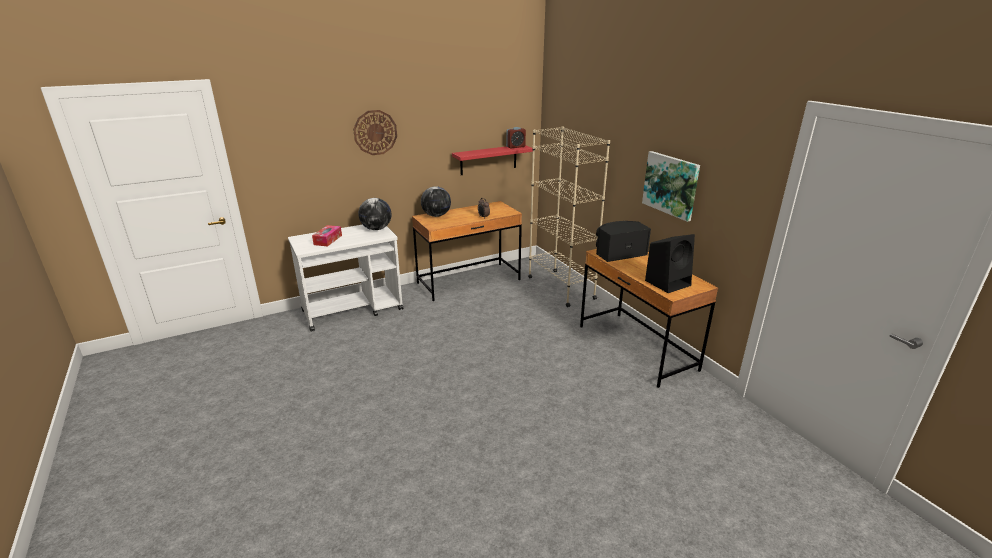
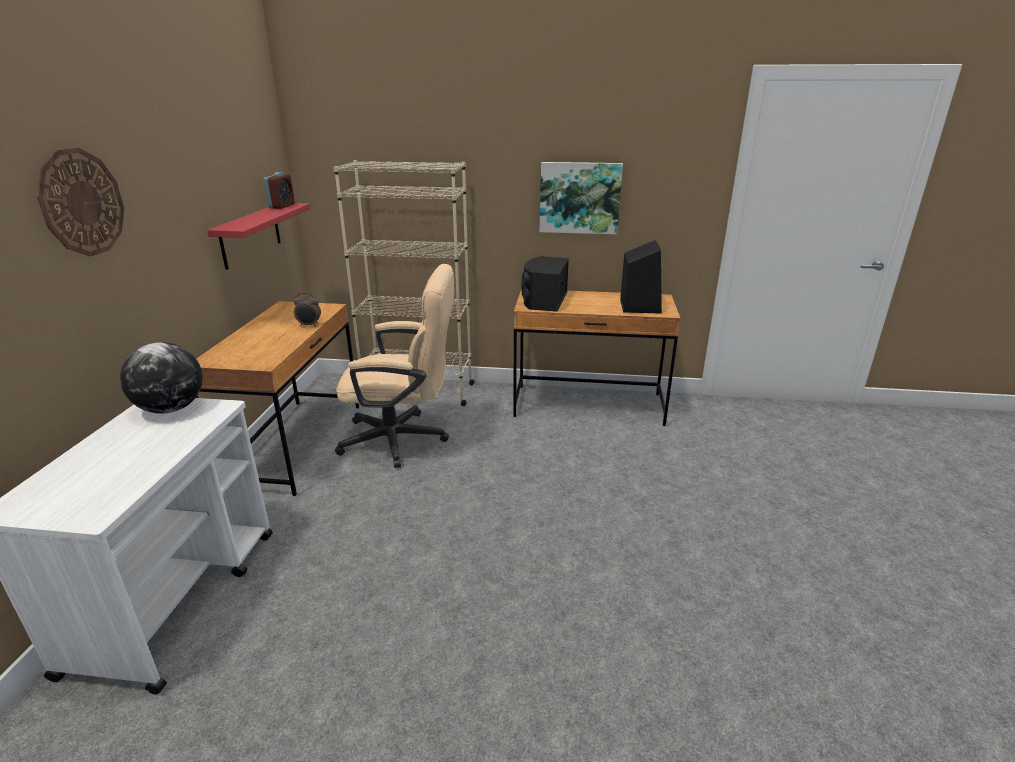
camera: 55 degrees left, 0 degrees up
tissue box [312,225,342,246] -> none
globe [421,186,451,217] -> none
none -> beige office chair [335,264,454,468]

